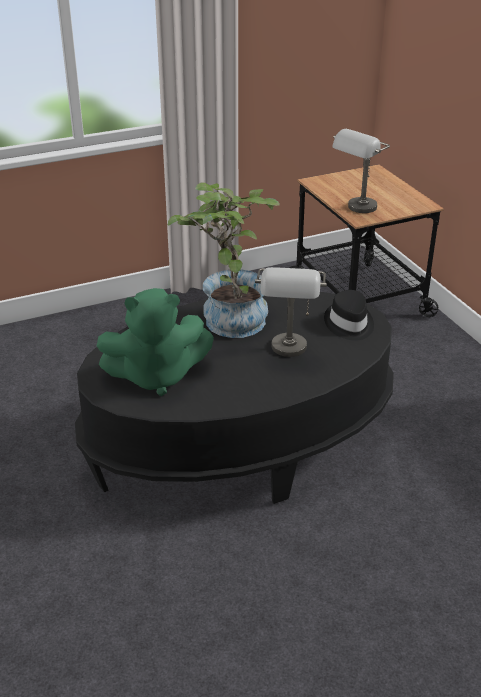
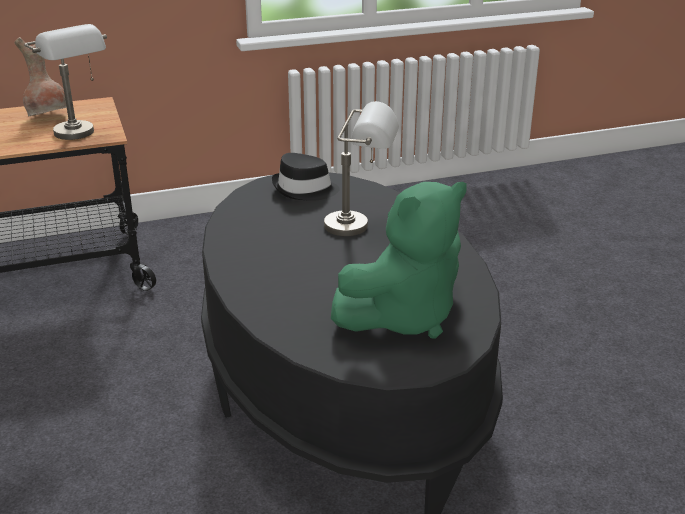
camera: 85 degrees left, 5 degrees down
green plush toy [97,288,214,396] -> green plush toy turned 60 degrees clockwise [331,182,467,339]
potted plant [168,182,280,338] -> none
none -> brown vase [14,37,67,116]

